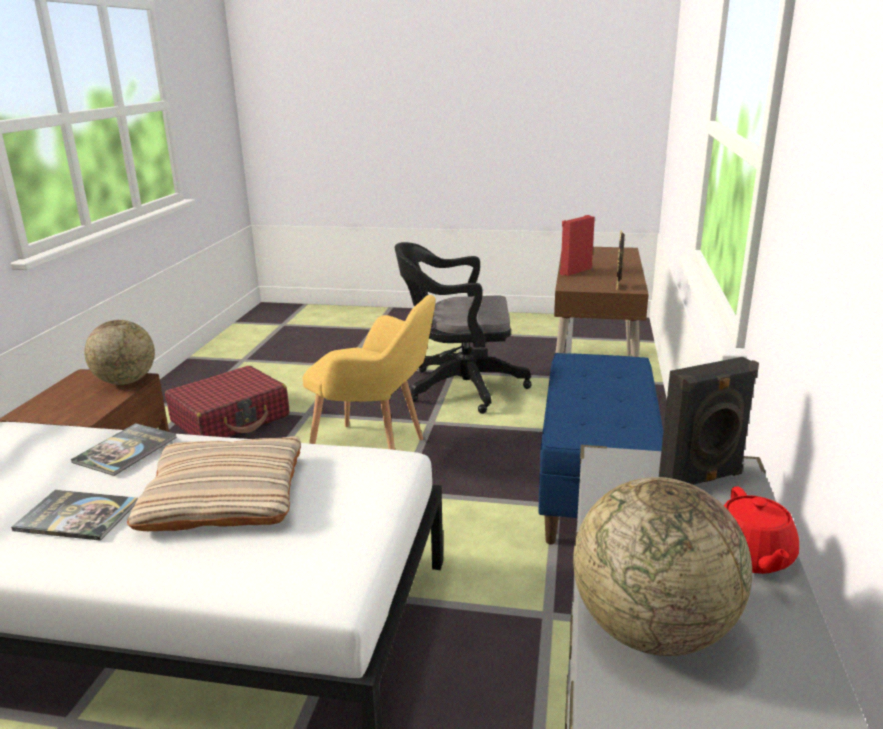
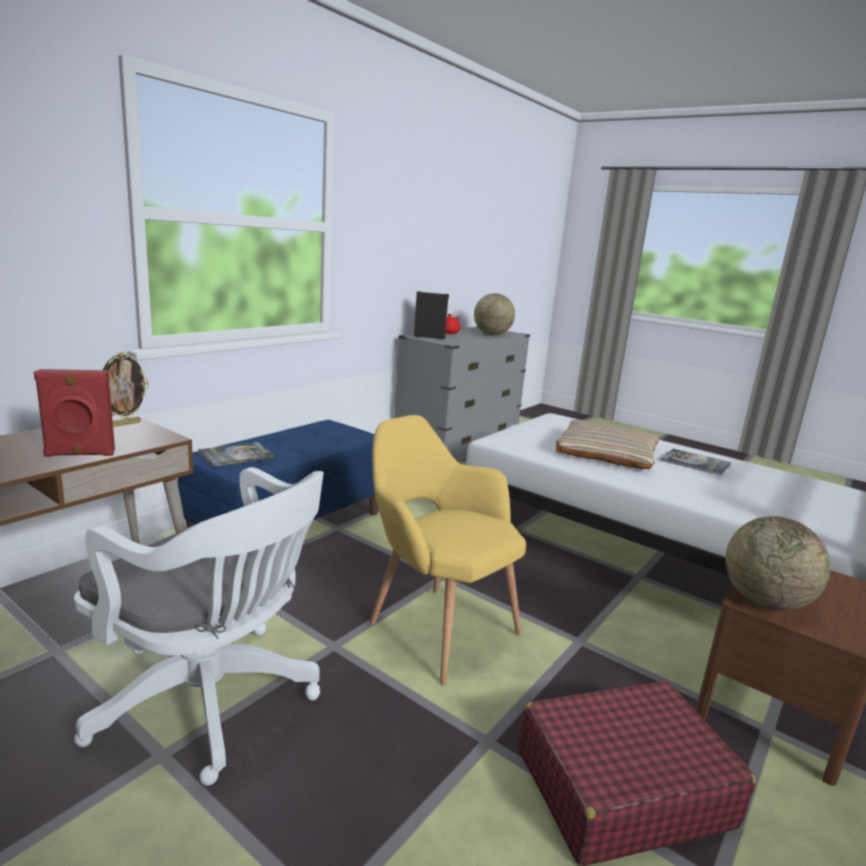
camera: 155 degrees left, 5 degrees down
book [71,423,177,476] -> book moved to [198,442,275,467]
black office chair [395,242,532,414] -> white office chair [74,467,324,786]

